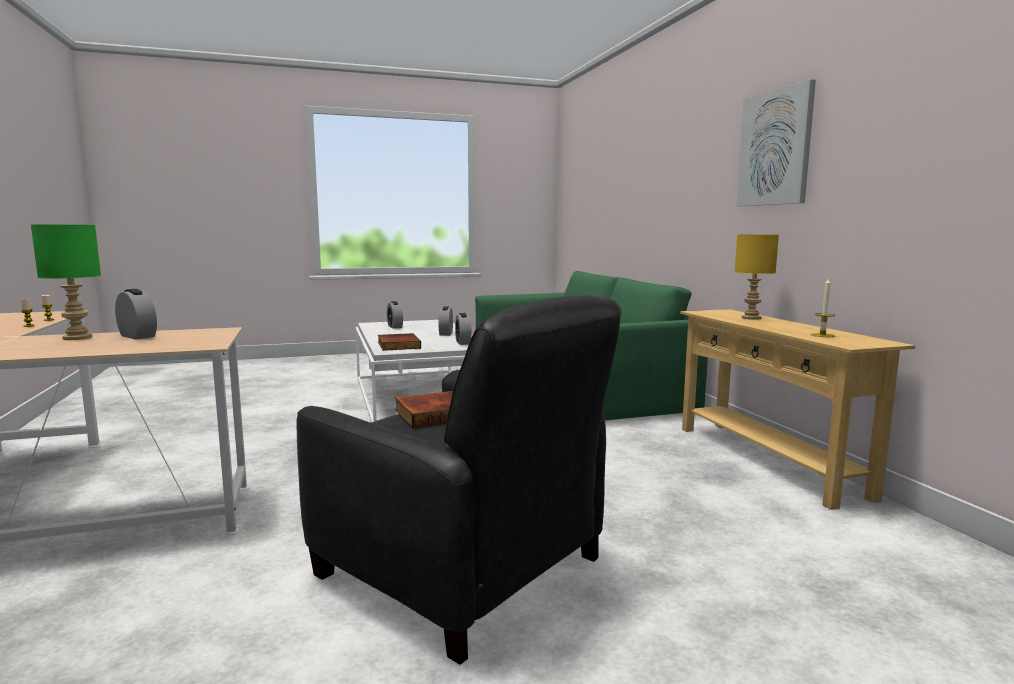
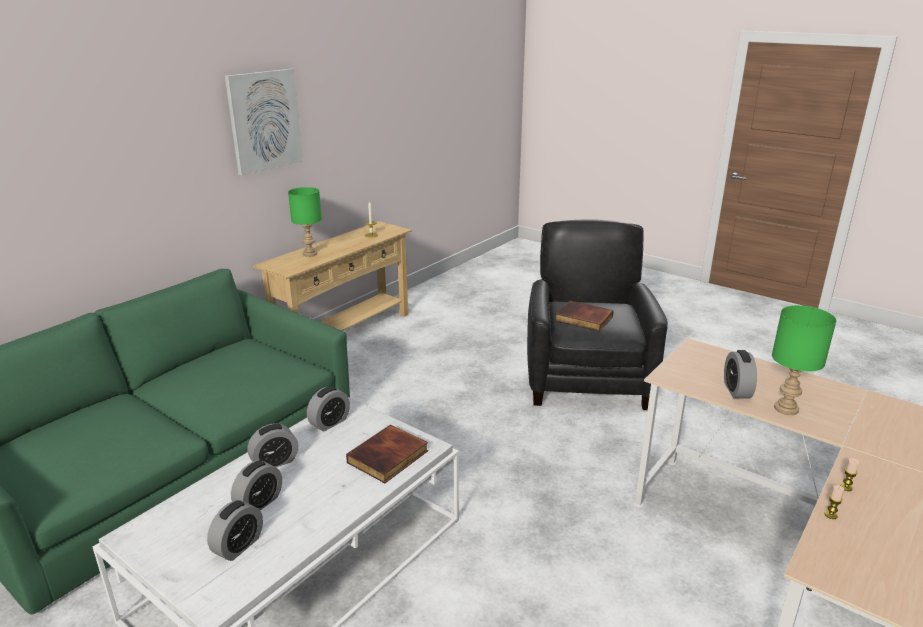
camera: 125 degrees left, 15 degrees up
yellow table lamp [735,234,779,320] -> green table lamp [288,187,322,257]
none -> alarm clock [231,460,282,510]

